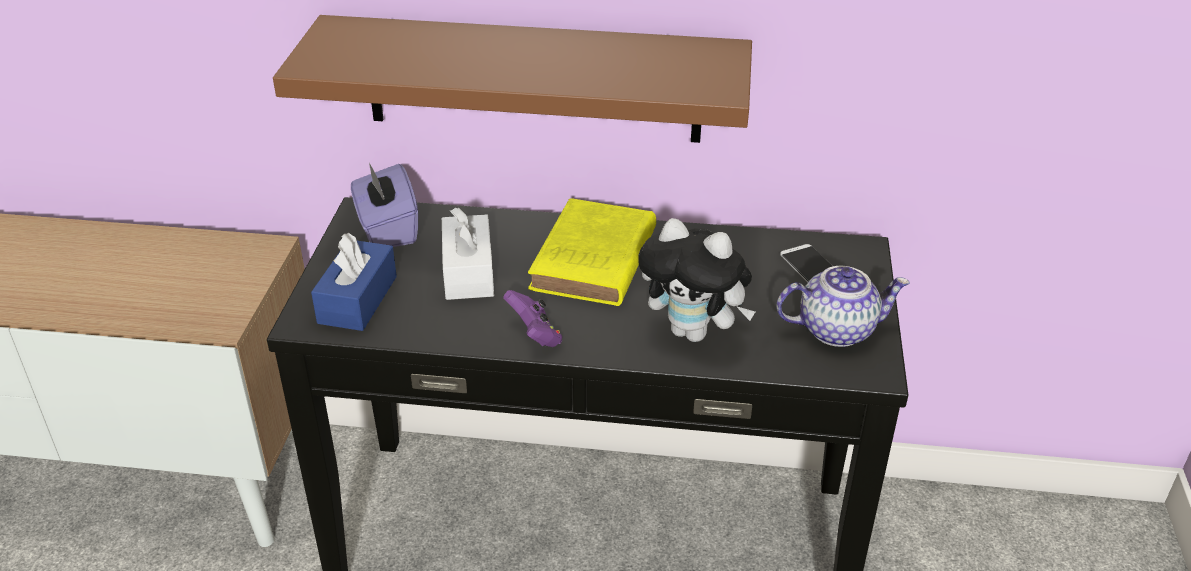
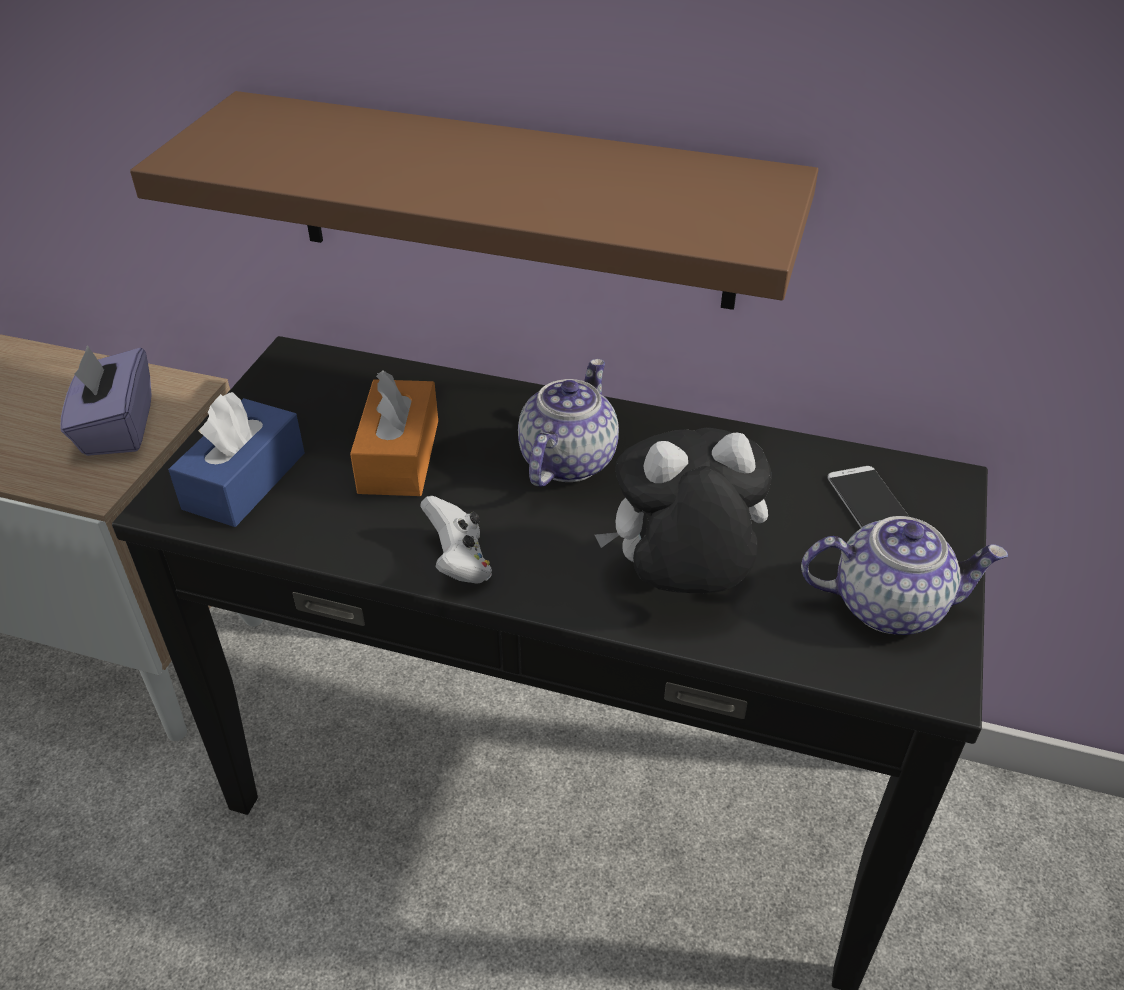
camera: 10 degrees right, 5 degrees up
purple tissue box [351,163,418,247] -> purple tissue box moved to [60,345,152,456]
white tissue box [442,208,494,300] -> orange tissue box [350,371,438,496]
purple game controller [503,290,562,347] -> white game controller [420,496,492,584]
yellow book [528,198,656,306] -> teapot [518,359,619,487]
plush toy [638,218,755,342] -> plush toy turned 135 degrees clockwise [595,428,772,593]

